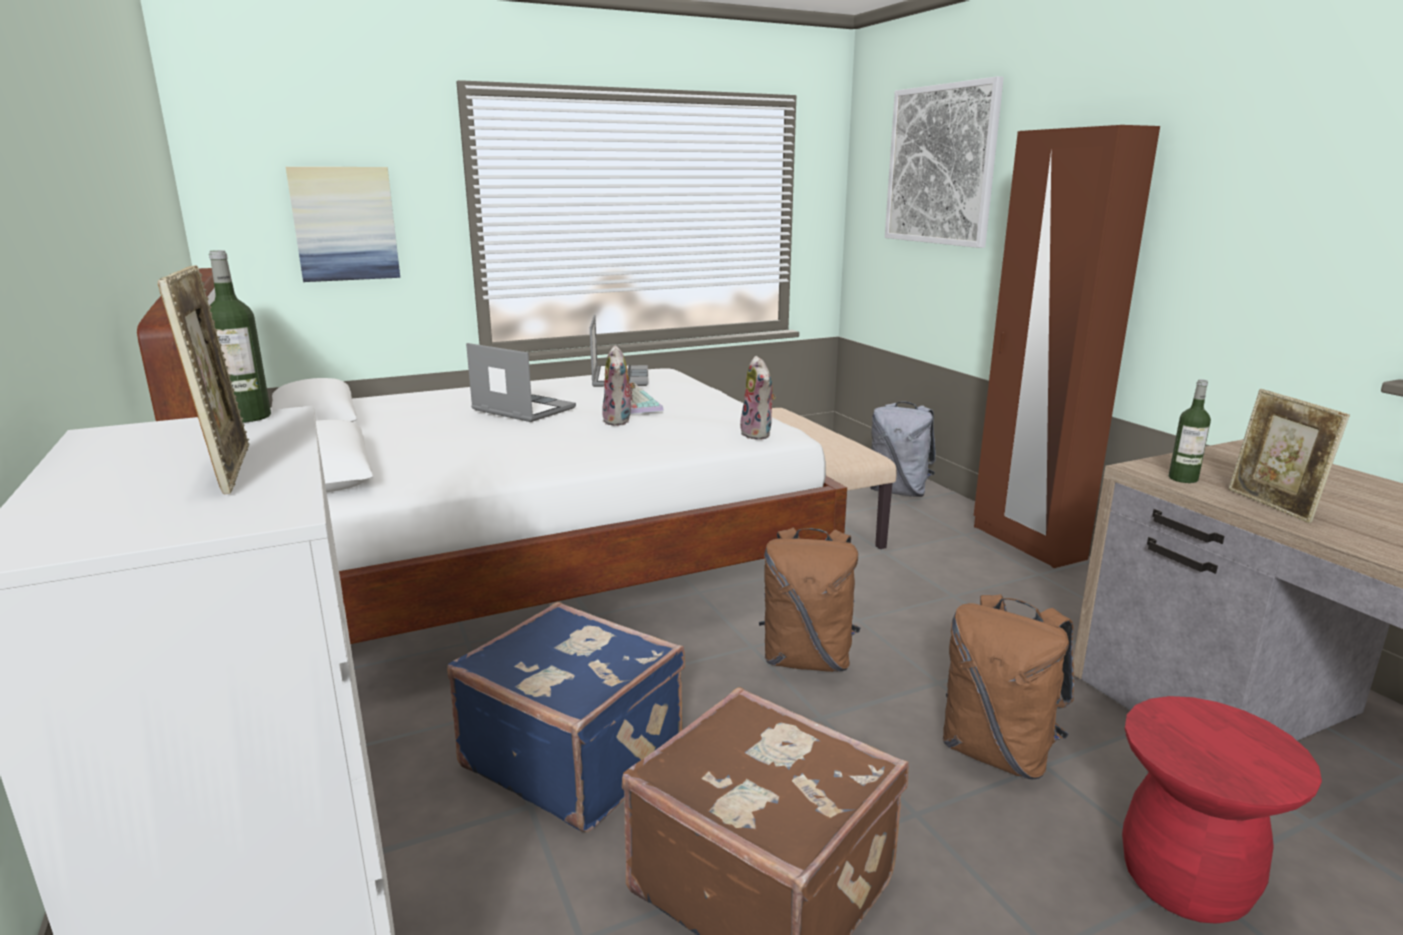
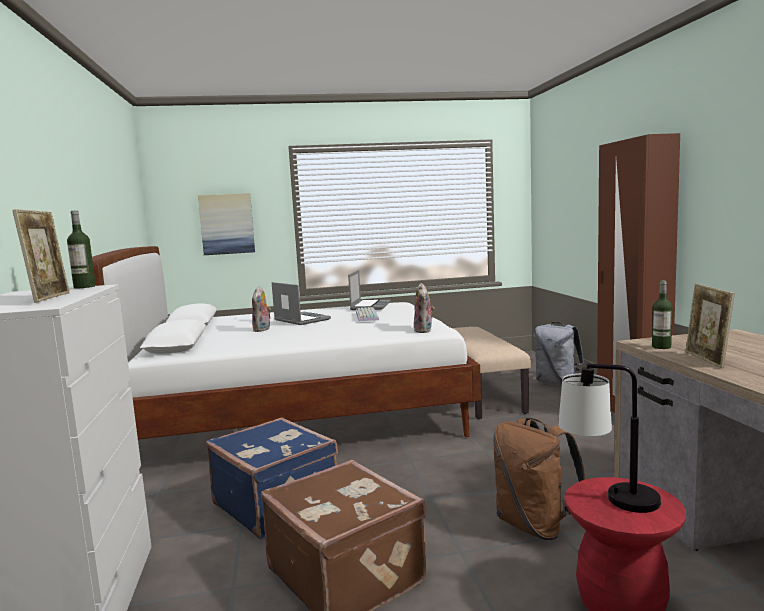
camera: 15 degrees right, 10 degrees down
plush toy [602,345,636,426] -> plush toy moved to [252,286,271,332]
brown backpack [759,528,861,672] -> none
picture [885,76,1004,248] -> none
none -> table lamp [558,363,661,513]

